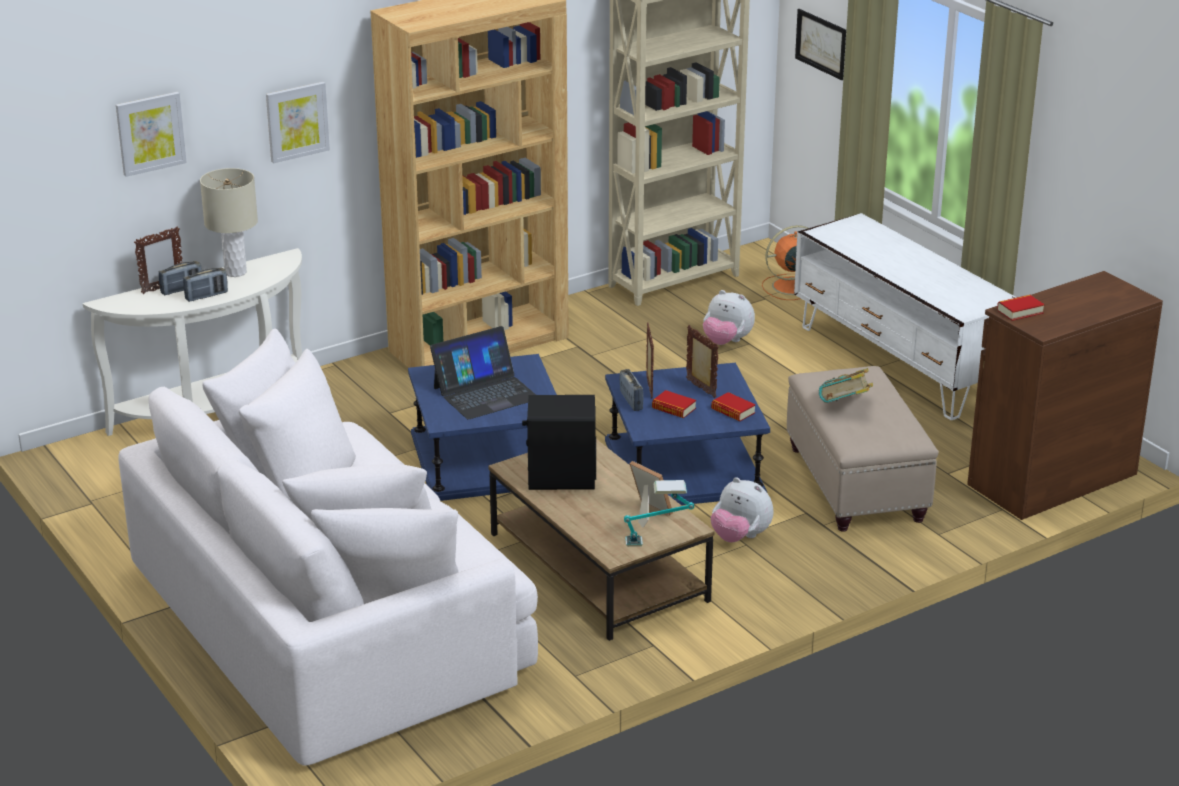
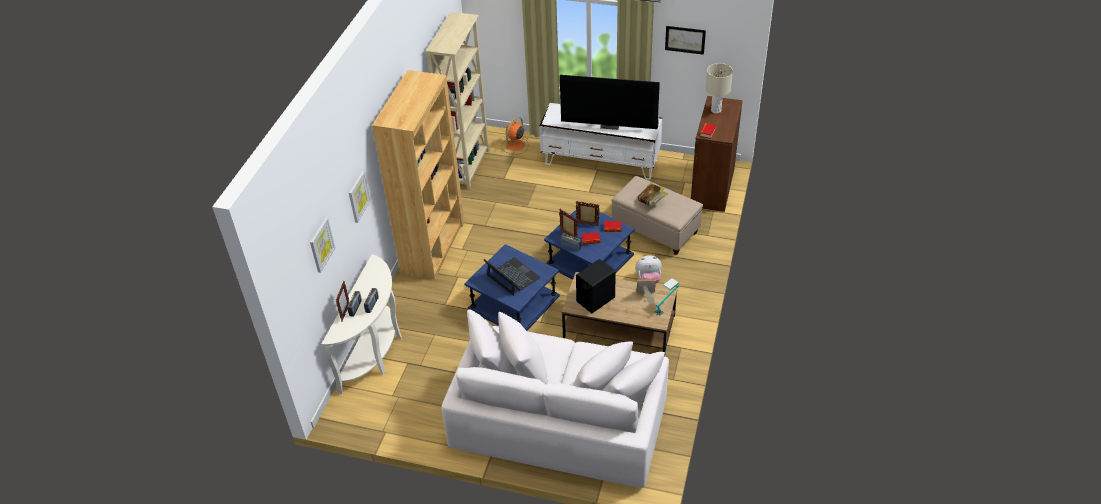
camera: 40 degrees left, 15 degrees up
beige table lamp [200,168,258,277] -> beige table lamp moved to [706,63,733,114]
laptop [430,326,536,420] -> laptop turned 60 degrees counterclockwise [484,257,541,296]
plush toy [703,290,755,345] -> none
picture [795,9,846,80] -> picture moved to [665,26,706,55]
none -> television [560,75,660,130]

